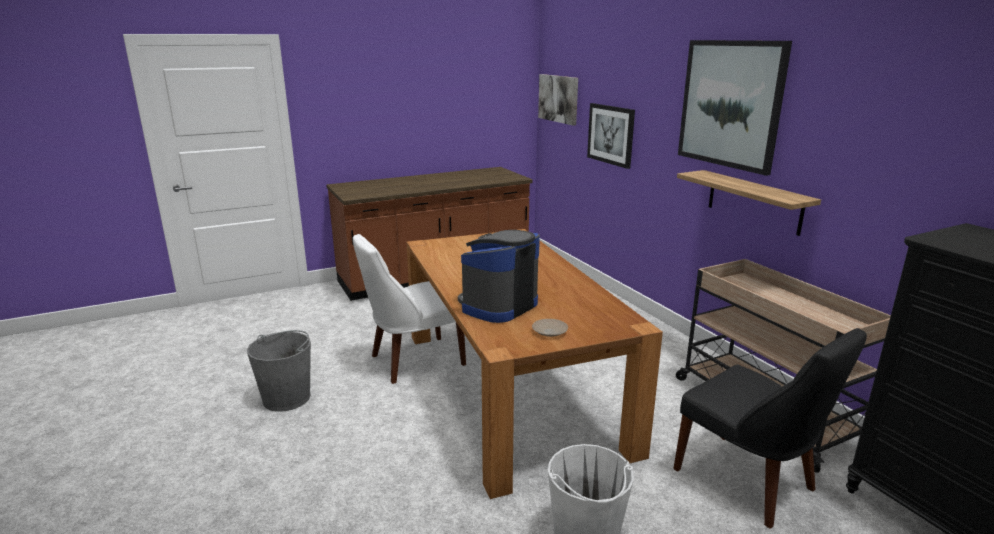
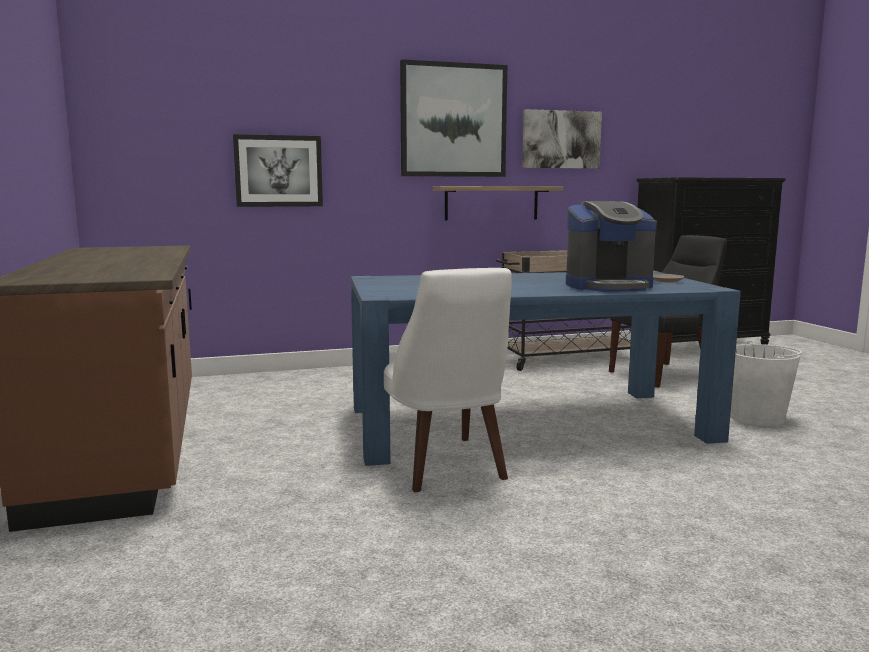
camera: 80 degrees left, 10 degrees down
grey bucket [247,330,311,412] -> none
brown dining table [406,229,663,499] -> blue dining table [351,270,741,466]
coffee machine [458,230,540,323] -> coffee machine turned 60 degrees counterclockwise [566,201,657,292]
picture [538,74,578,126] -> picture moved to [522,109,602,169]

